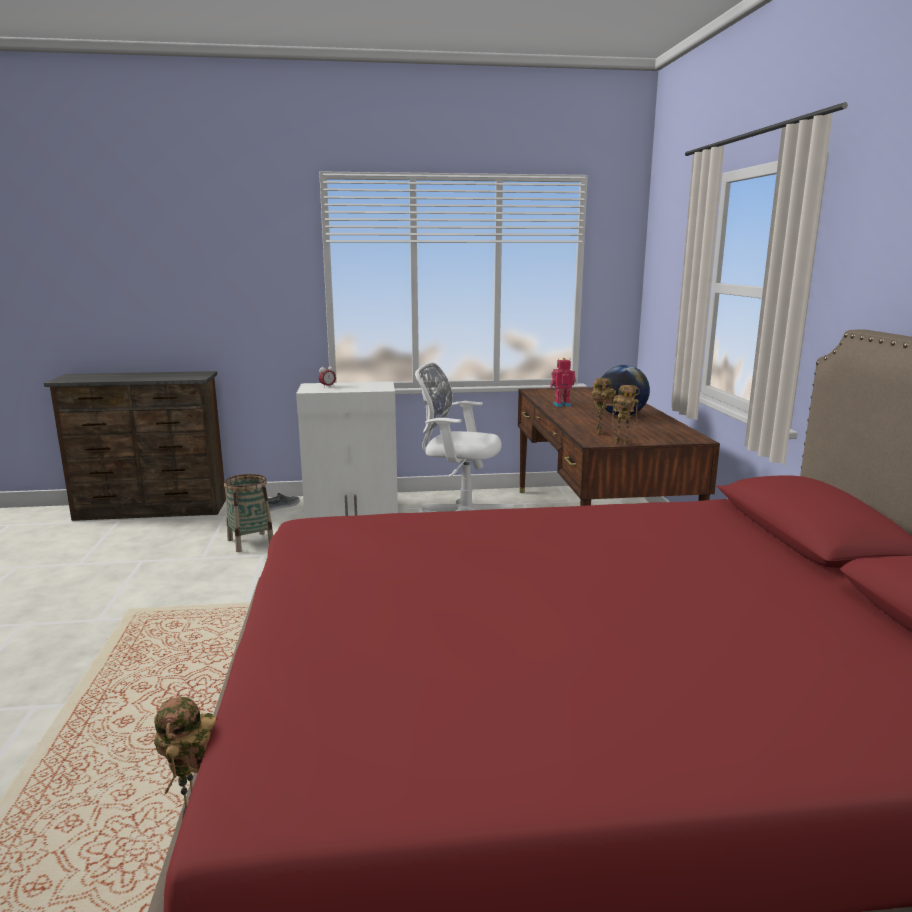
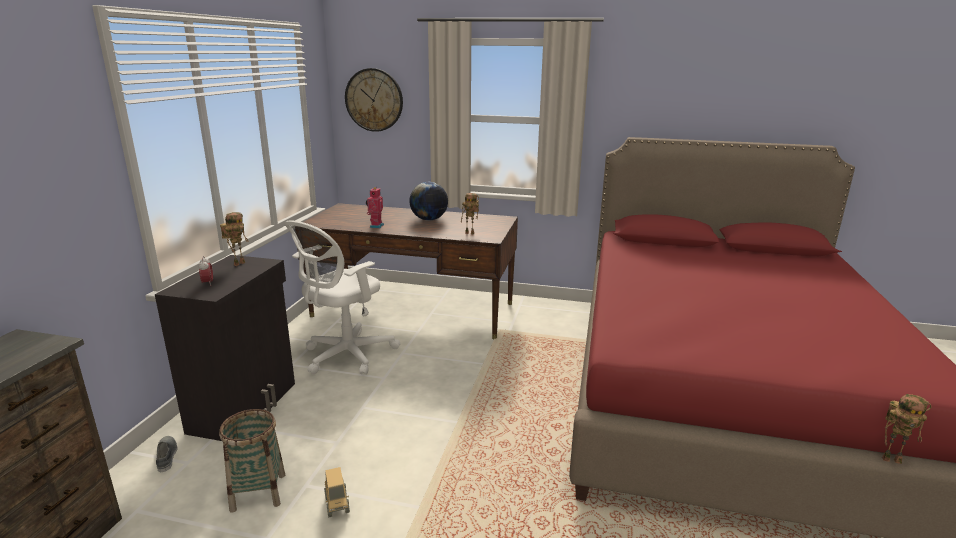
camera: 70 degrees left, 5 degrees up
white cabinet [296,382,398,518] -> black cabinet [155,255,295,441]
toy robot [612,385,640,445] -> toy robot moved to [220,212,248,266]
none -> toy truck [324,467,350,517]
none -> wall clock [345,68,403,132]

